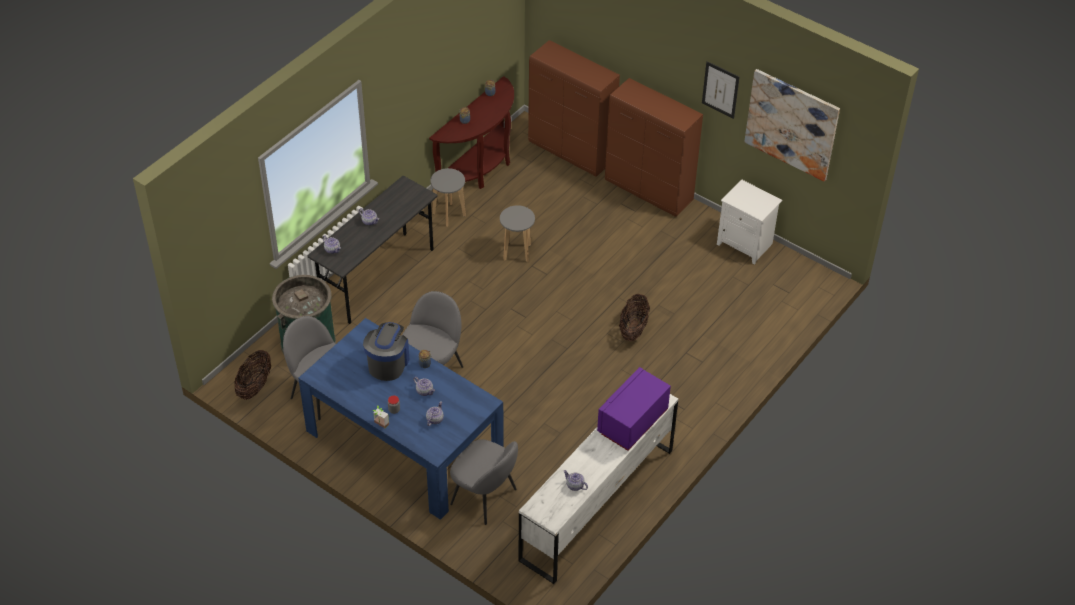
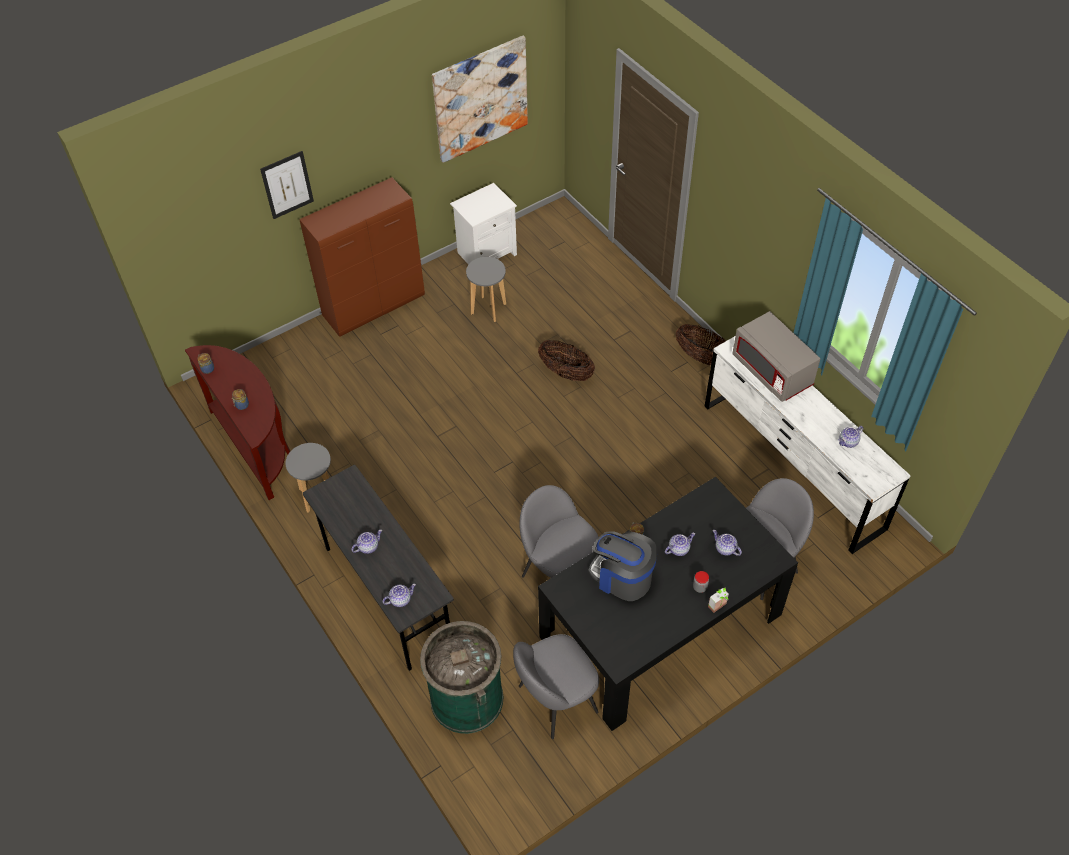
camera: 70 degrees left, 5 degrees up
basket [234,350,271,400] -> basket moved to [676,324,726,365]
blue dining table [298,318,504,520] -> black dining table [538,477,798,731]
grey stool [500,205,535,262] -> grey stool moved to [466,257,506,322]
brown cabinet [528,40,620,177] -> none
purple microwave [597,367,671,451] -> grey microwave [732,311,820,402]
picture [702,61,740,119] -> picture moved to [260,151,314,219]

